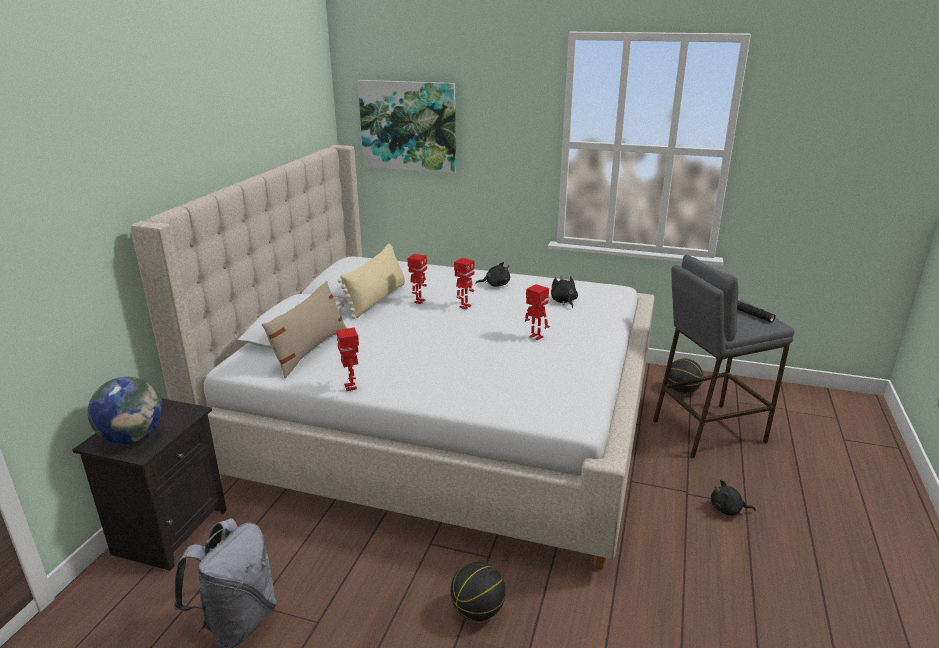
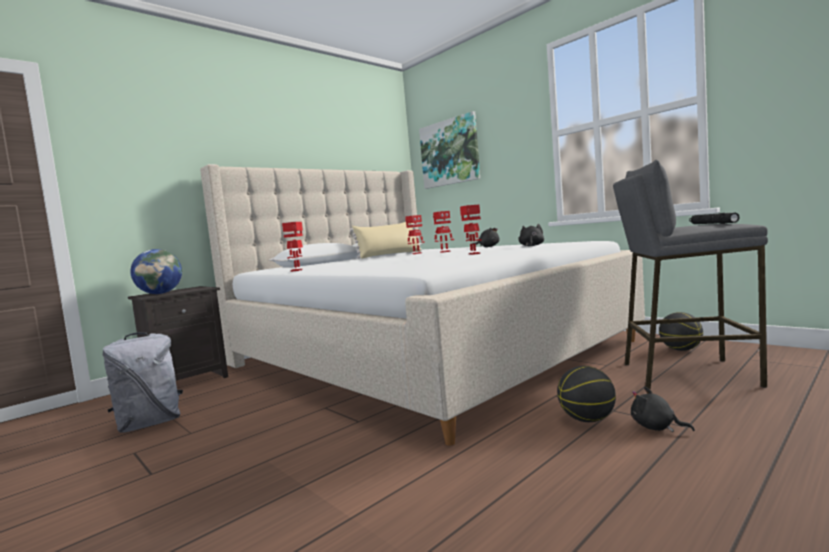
camera: 30 degrees right, 20 degrees down
beige pillow [262,281,347,378] -> none
basketball [450,562,506,621] -> basketball moved to [557,366,616,422]

